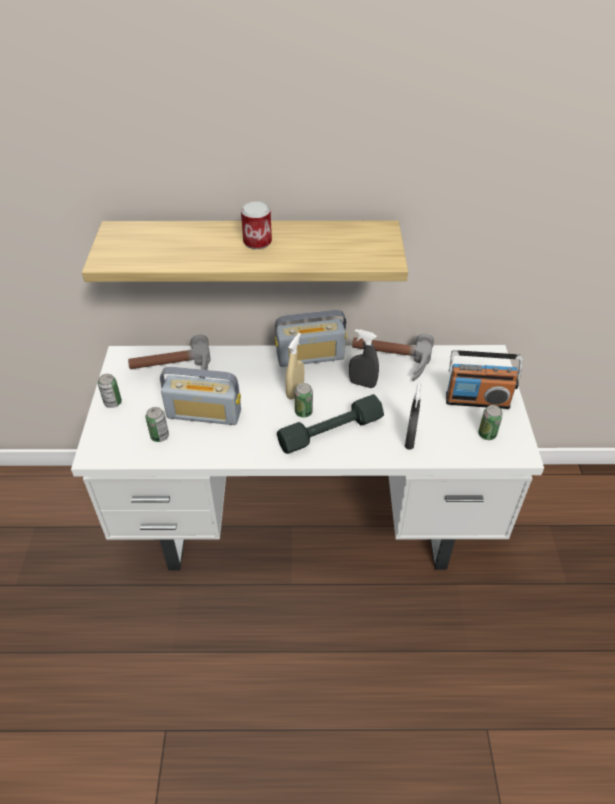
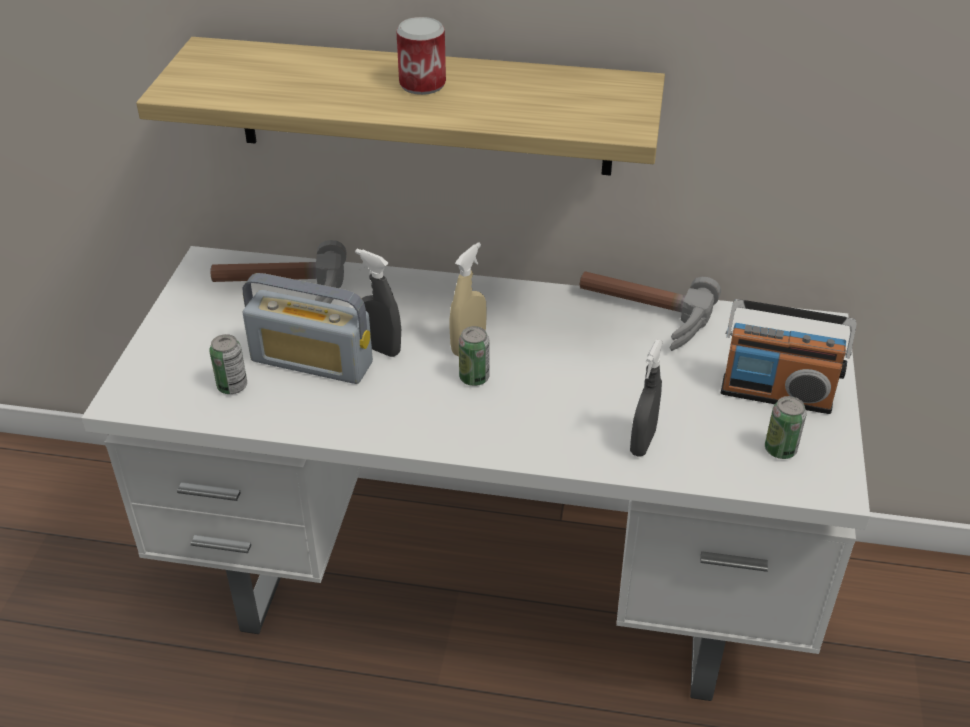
camera: 10 degrees right, 5 degrees down
can [98,374,122,408] -> none
radio [275,310,347,367] -> none
grey dumbbell [277,394,384,454] -> none
grey spray bottle [349,329,379,388] -> grey spray bottle moved to [355,249,401,357]

